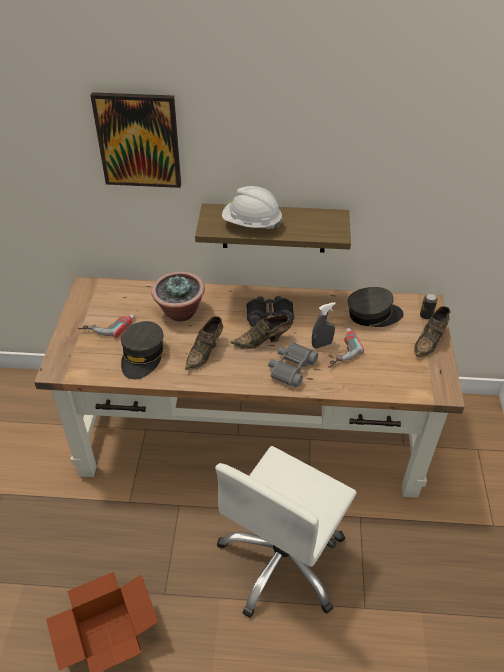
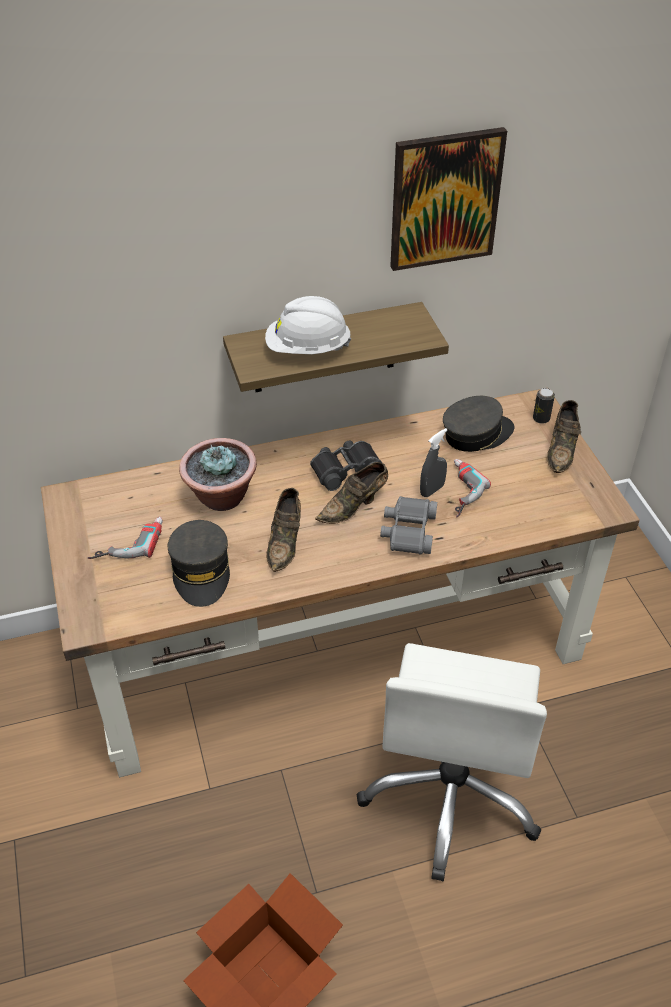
camera: 20 degrees left, 0 degrees up
picture [90,92,181,188] -> picture moved to [390,127,507,271]

